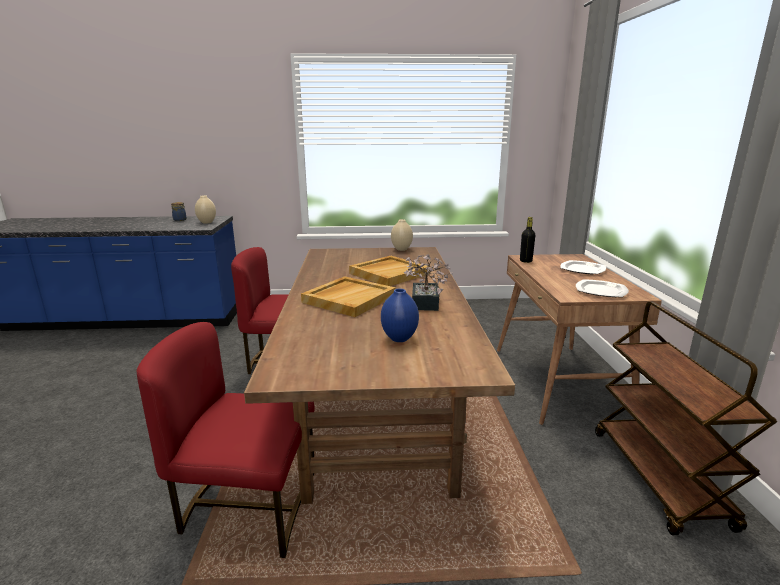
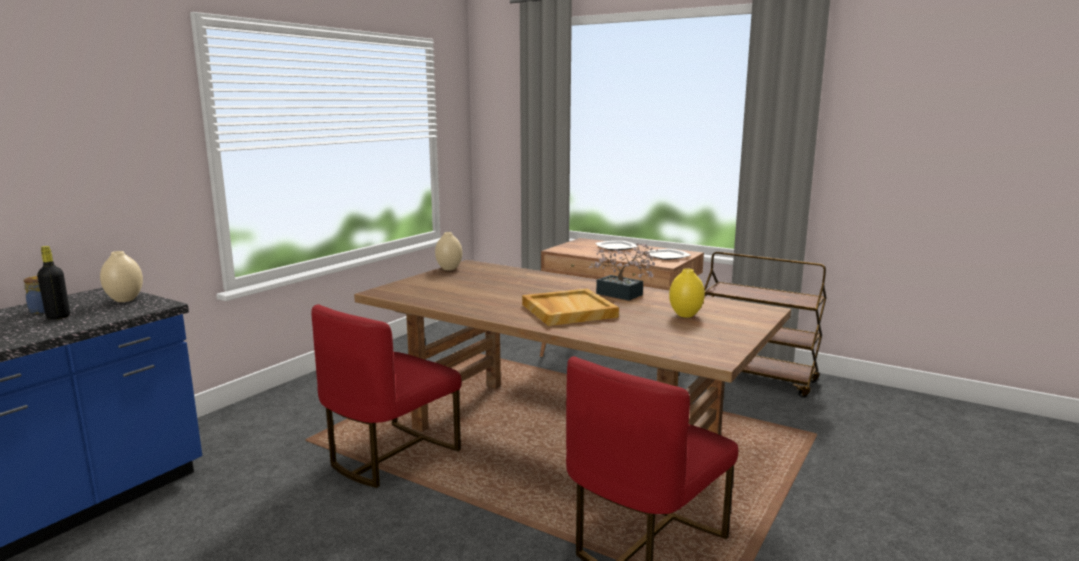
camera: 55 degrees left, 5 degrees down
beige tray [349,256,430,286] -> none
blue vase [381,289,419,342] -> yellow vase [669,268,705,318]
black bottle [520,217,535,263] -> black bottle moved to [37,246,70,320]

